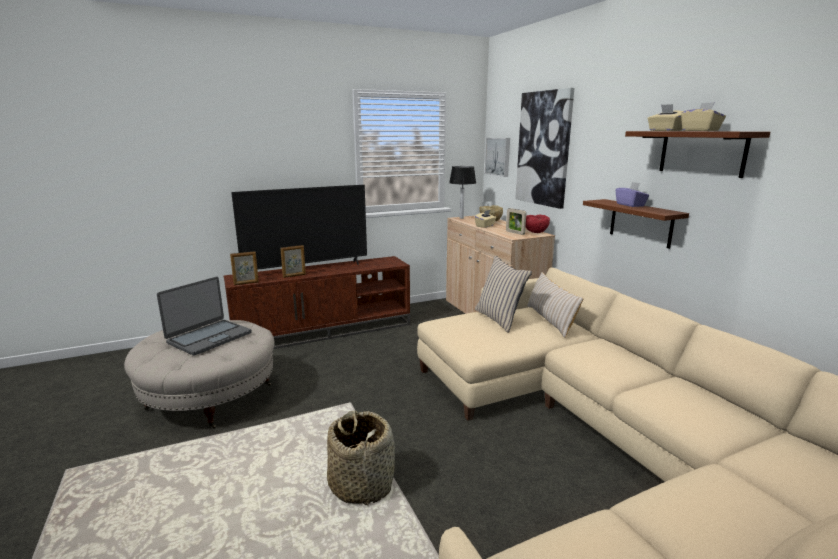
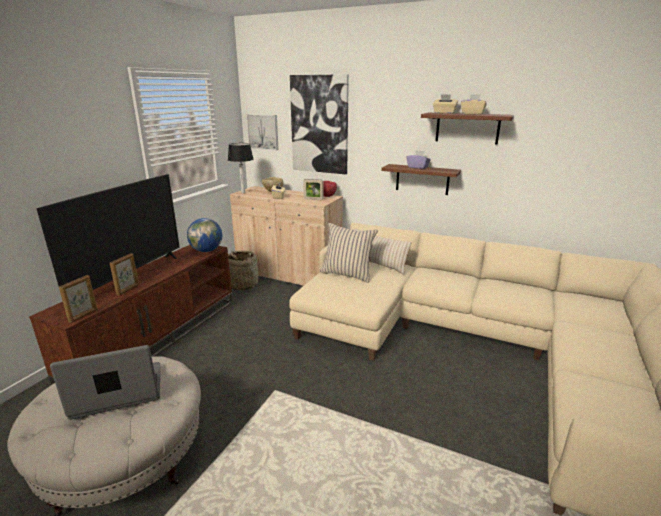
camera: 40 degrees left, 5 degrees up
laptop [157,277,252,356] -> laptop turned 105 degrees counterclockwise [50,345,160,420]
basket [327,410,395,505] -> basket moved to [228,250,258,291]
none -> globe [187,218,222,252]

